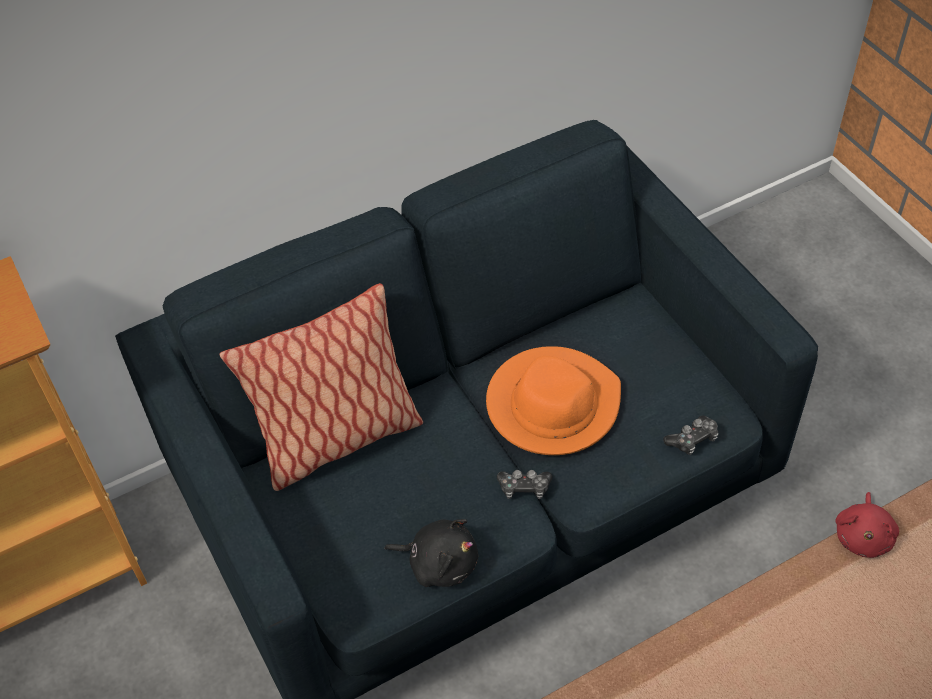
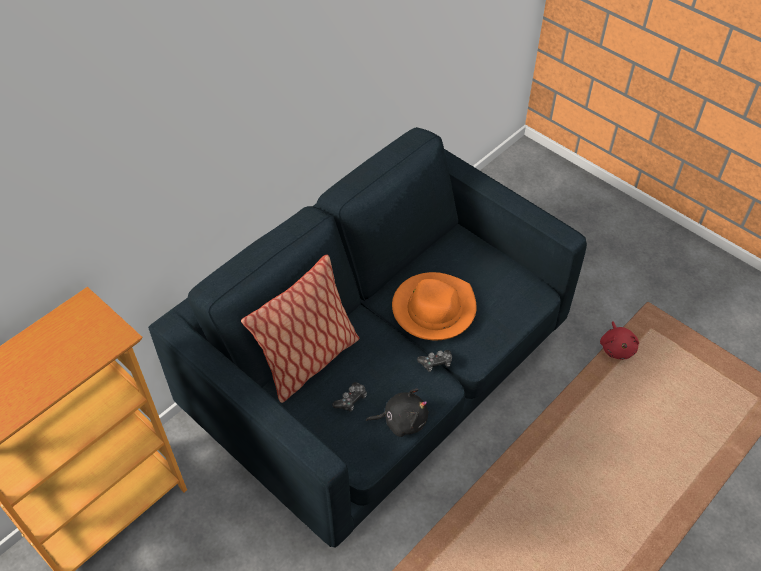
camera: 20 degrees left, 0 degrees up
game controller [663,415,719,455] -> game controller moved to [332,382,367,411]

